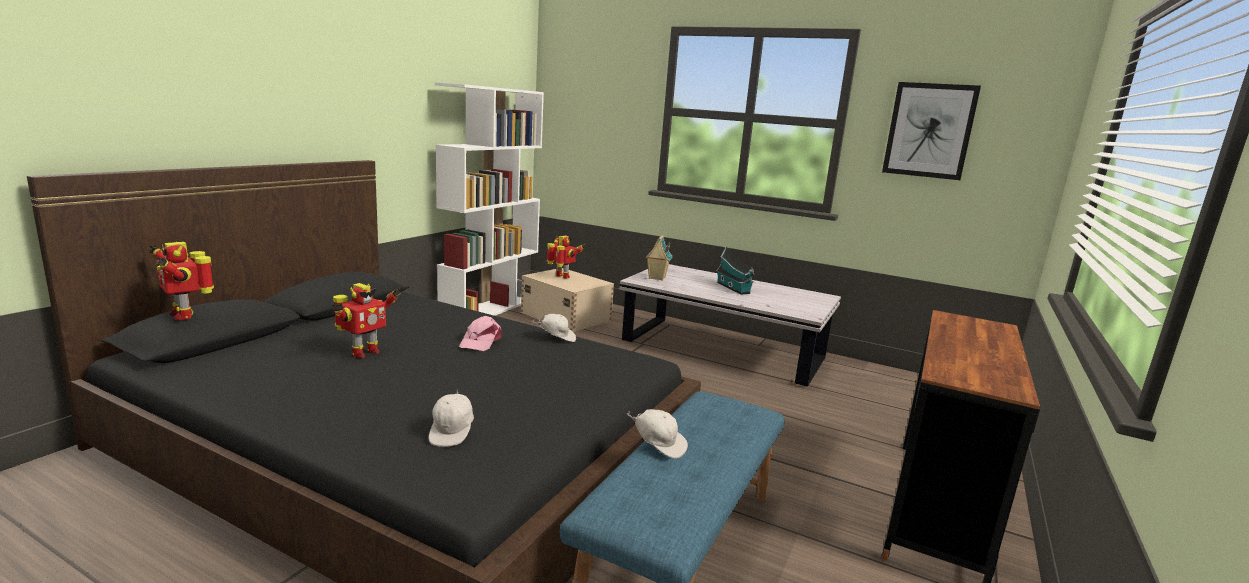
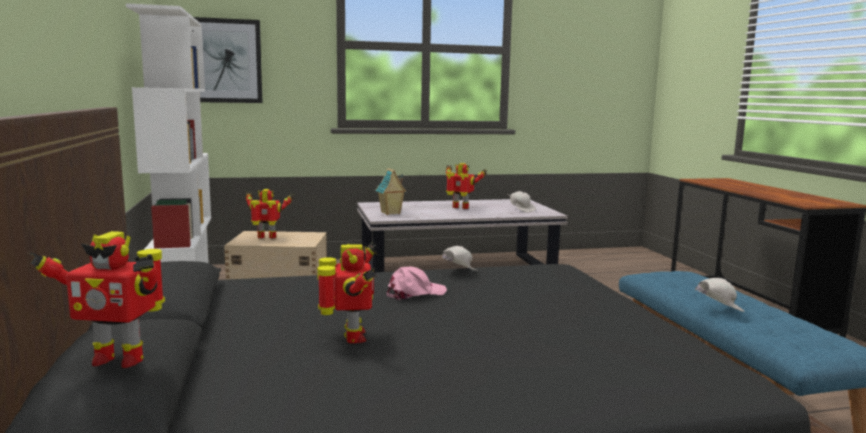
camera: 40 degrees left, 5 degrees down
white cap [429,390,474,447] -> white cap moved to [507,191,536,213]
pink cap [459,316,502,351] -> pink cap turned 90 degrees counterclockwise [387,267,447,300]
toy house [716,246,754,295] -> toy robot [446,163,487,209]
picture [882,82,981,180] -> picture moved to [194,17,263,103]

